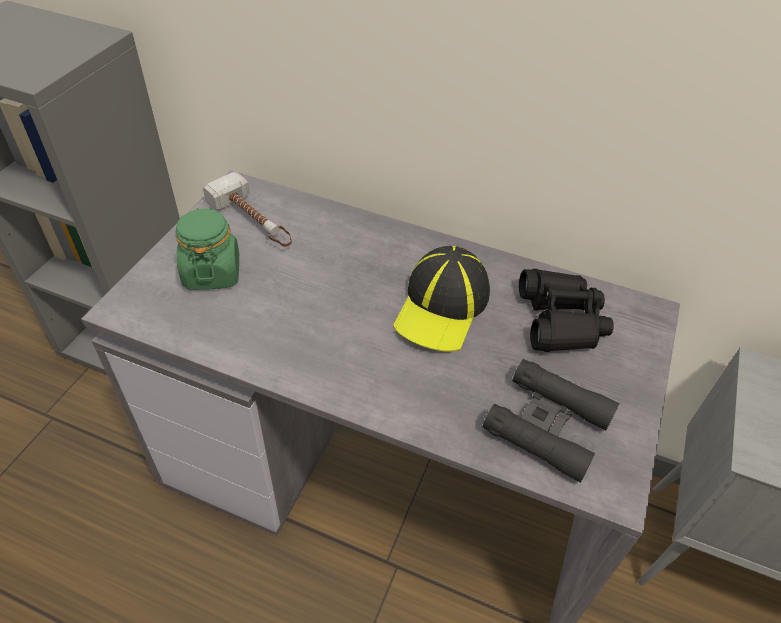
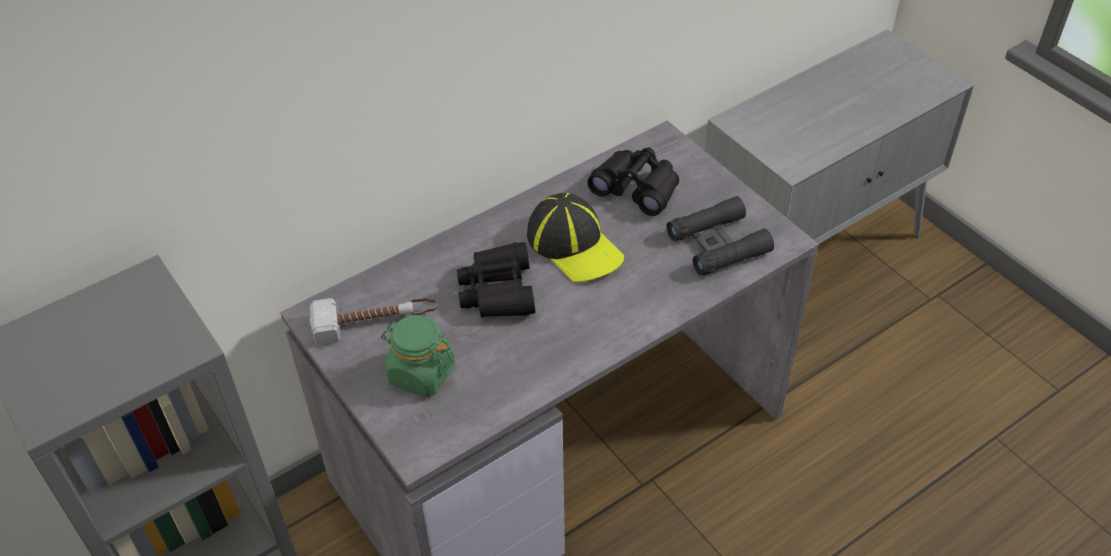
camera: 55 degrees left, 0 degrees up
none -> black binoculars [457,242,536,318]

